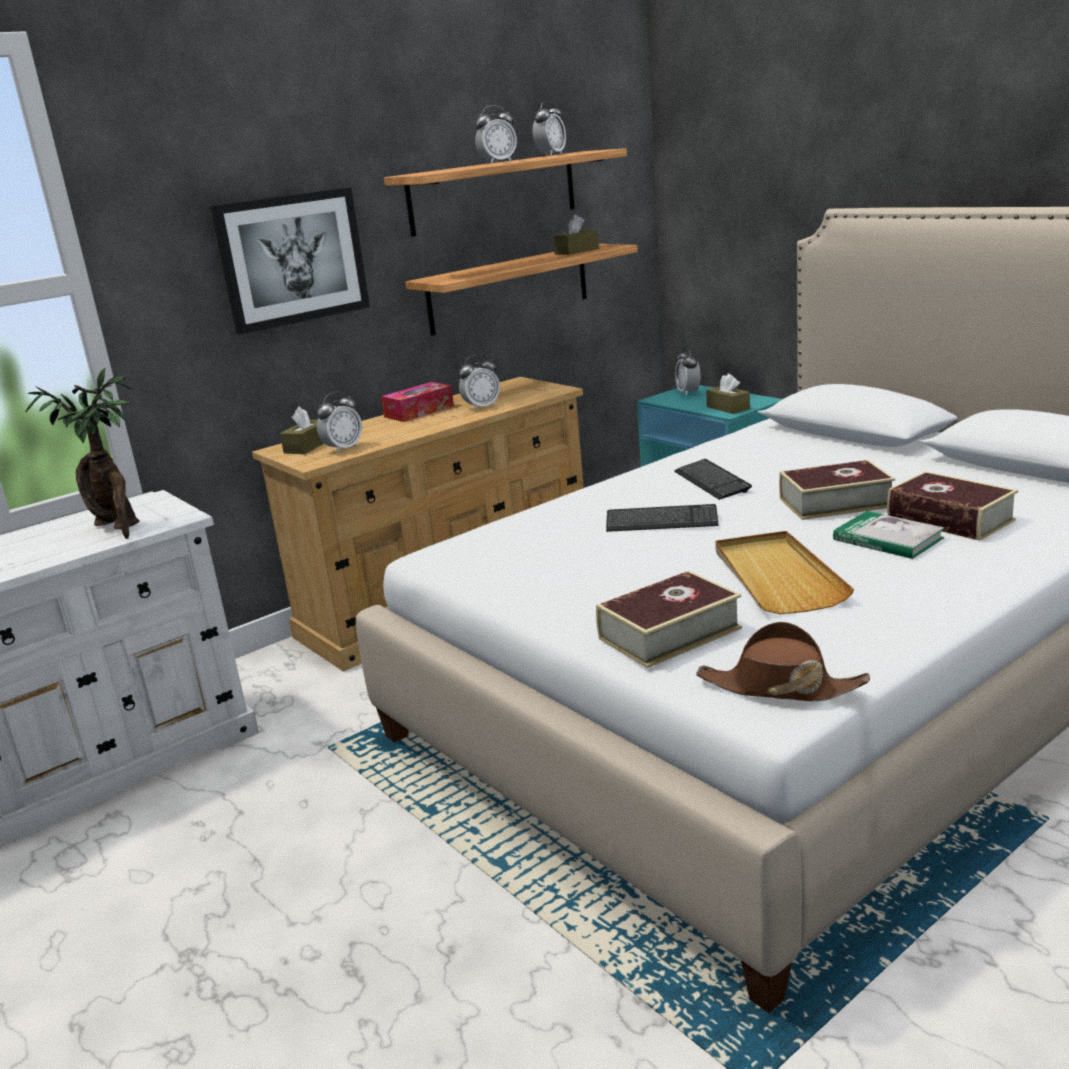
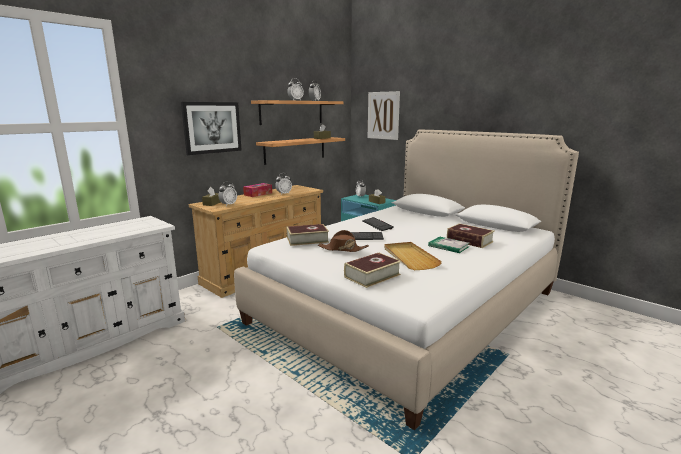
camera: 10 degrees left, 5 degrees down
potted plant [26,368,140,539] -> none
brown hat [696,622,870,701] -> brown hat moved to [318,230,369,252]
book [779,460,895,520] -> book moved to [287,224,329,246]
none -> picture [368,91,400,140]

